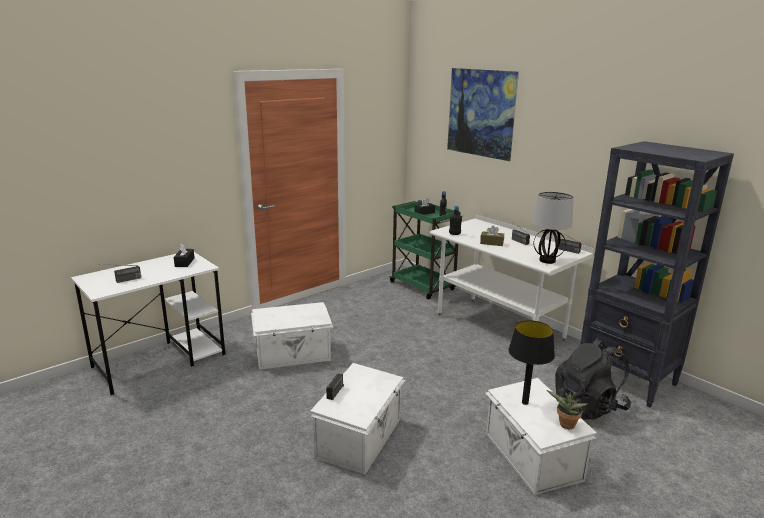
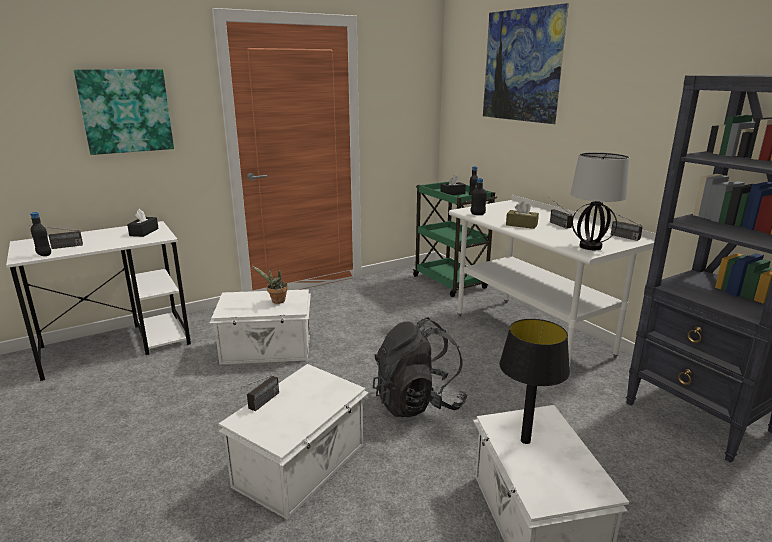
camera: 10 degrees right, 0 degrees up
potted plant [547,390,588,430] -> potted plant moved to [251,265,288,304]
black backpack [555,338,631,420] -> black backpack moved to [373,317,467,417]
none -> black bottle [30,212,51,256]
none -> picture [74,69,174,155]

